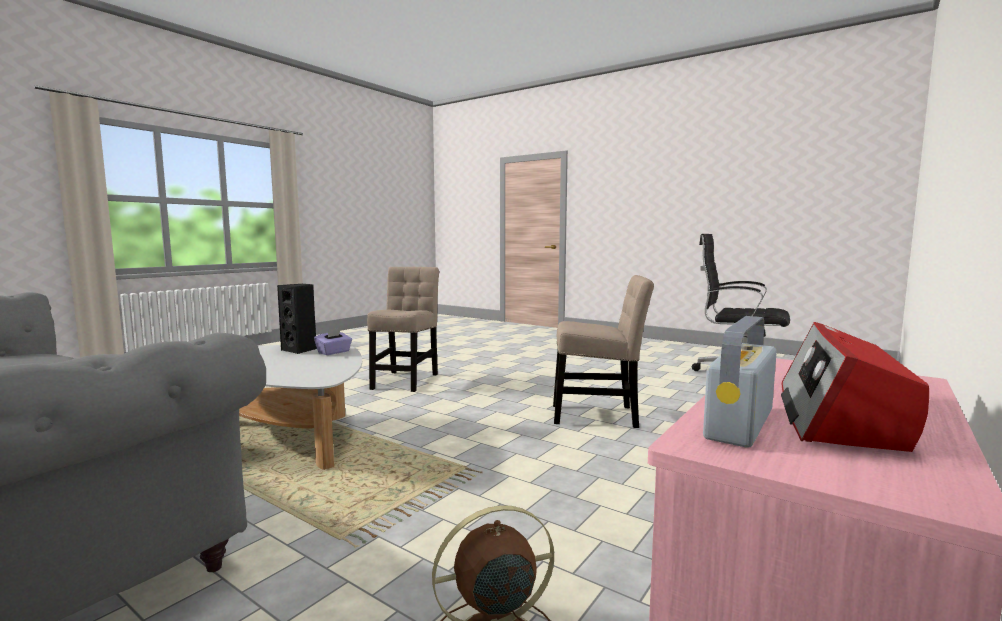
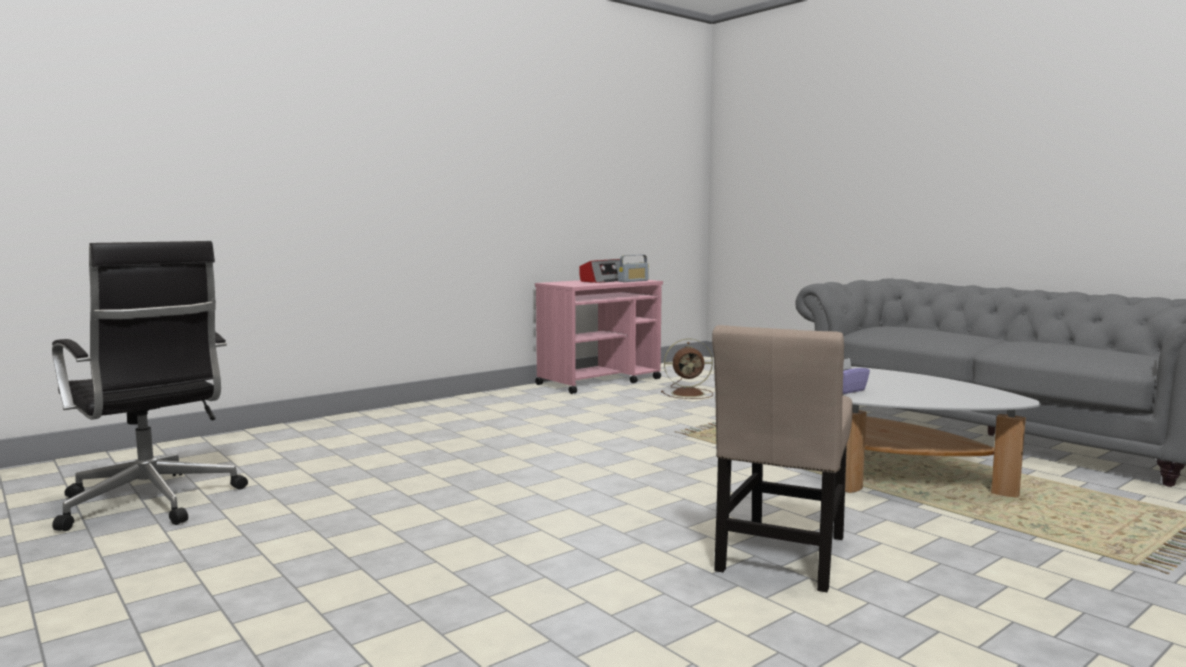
camera: 165 degrees left, 0 degrees up
black speaker [277,284,317,354] -> none
beige chair [553,275,654,428] -> none

